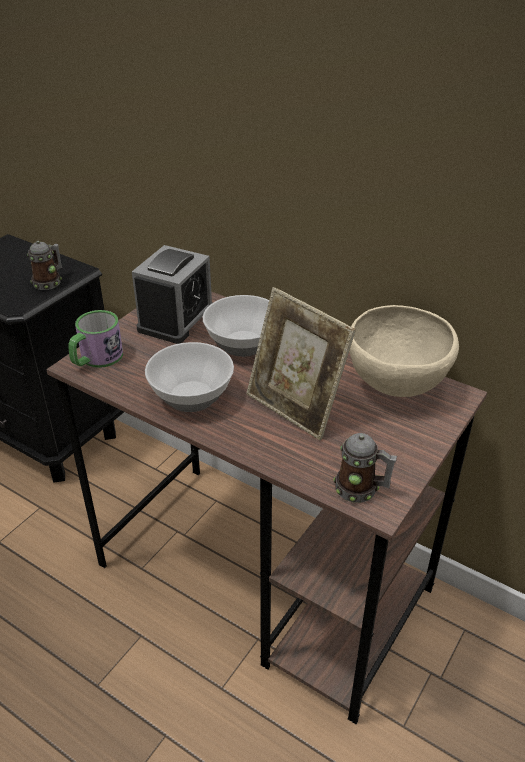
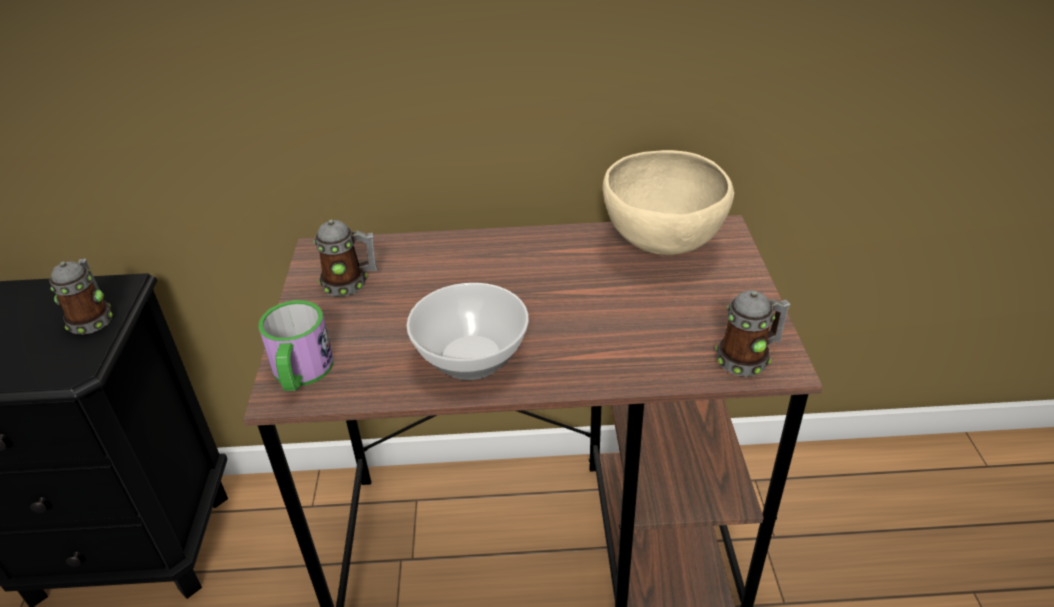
camera: 35 degrees left, 0 degrees up
alarm clock [132,245,212,344] -> mug [313,220,377,296]
bowl [203,295,269,357] -> none
picture frame [246,287,356,440] -> none

